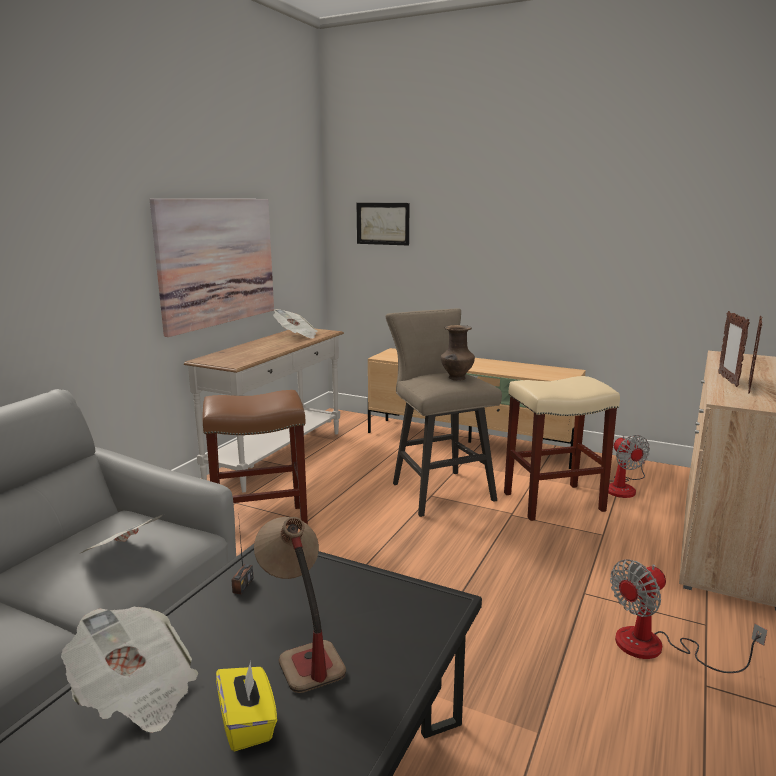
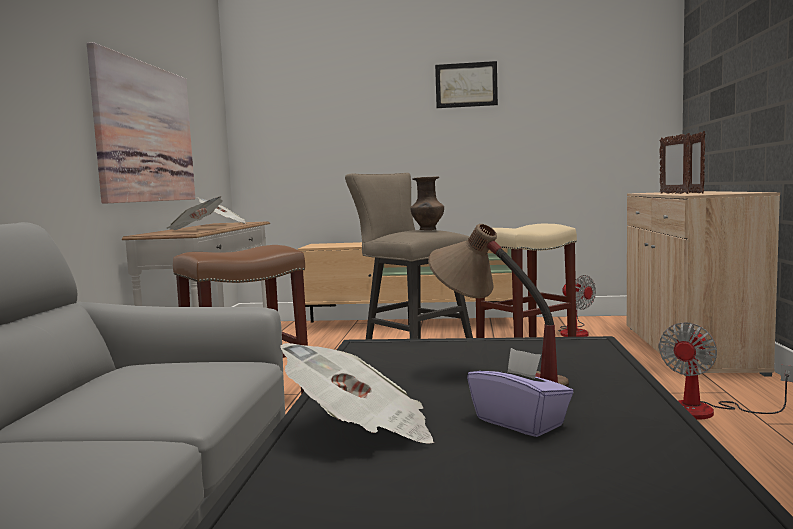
camera: 20 degrees left, 10 degrees down
newspaper [81,515,162,553] -> newspaper moved to [167,196,223,230]
yellow tissue box [216,661,277,752] -> purple tissue box [467,348,574,437]
radio [231,513,254,594] -> none
picture [357,203,410,246] -> picture moved to [435,61,498,108]

